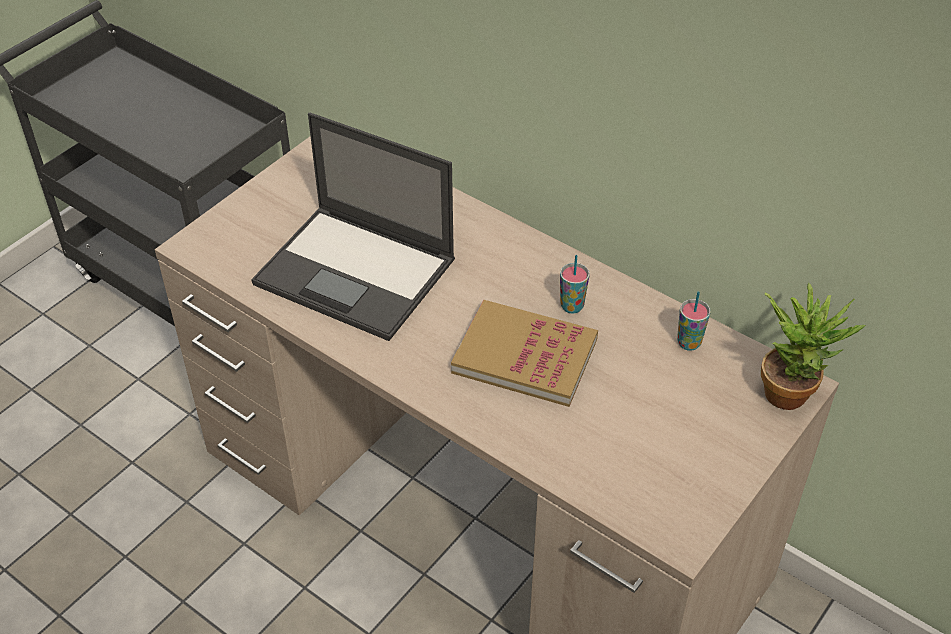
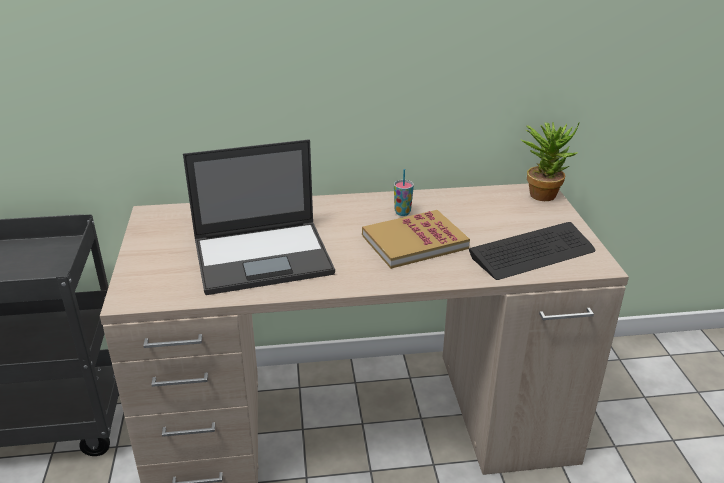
camera: 45 degrees left, 15 degrees down
cup [677,292,711,351] -> none
none -> keyboard [468,222,595,280]

